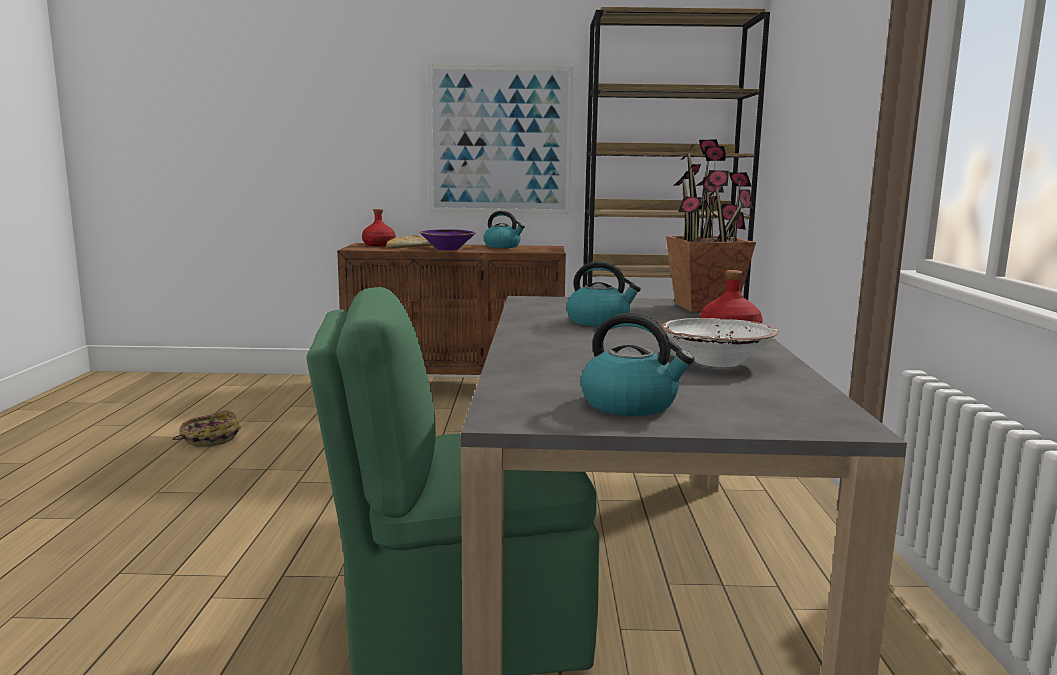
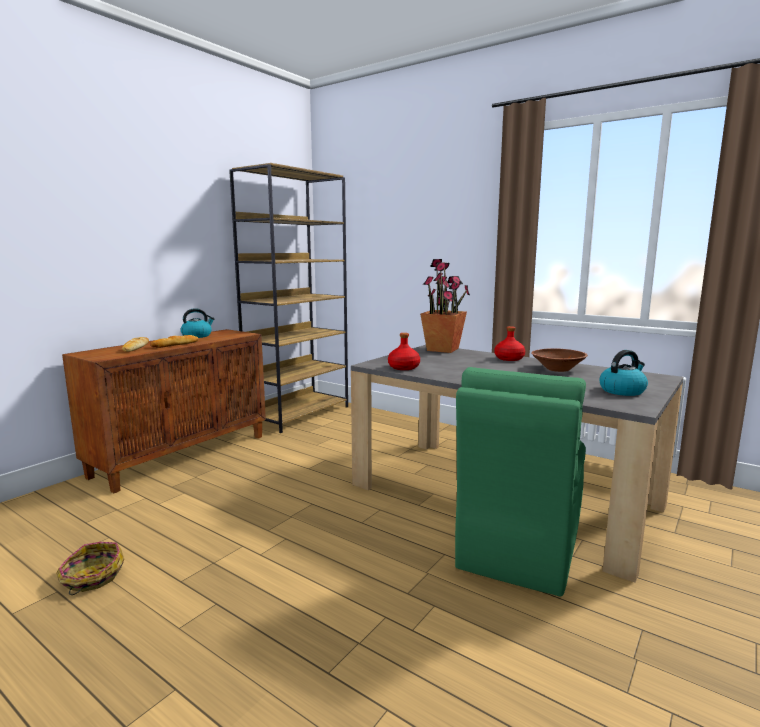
camera: 55 degrees left, 0 degrees up
red bottle [362,209,396,246] -> red bottle moved to [388,333,420,370]
purple bowl [420,229,475,251] -> bread [150,335,199,348]
picture [427,64,574,214] -> none
kettle [567,261,641,327] -> none
white bowl [661,318,778,367] -> brown bowl [531,348,588,372]

